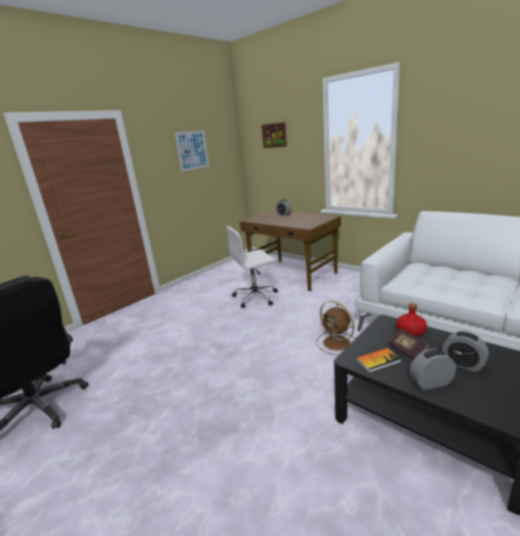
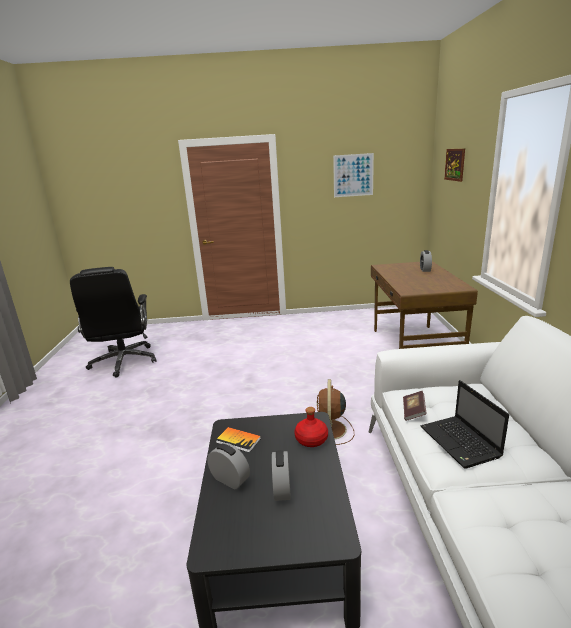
camera: 45 degrees right, 0 degrees up
white office chair [226,226,278,308] -> none
book [388,329,429,359] -> book moved to [403,391,427,421]
none -> laptop [420,380,509,469]

